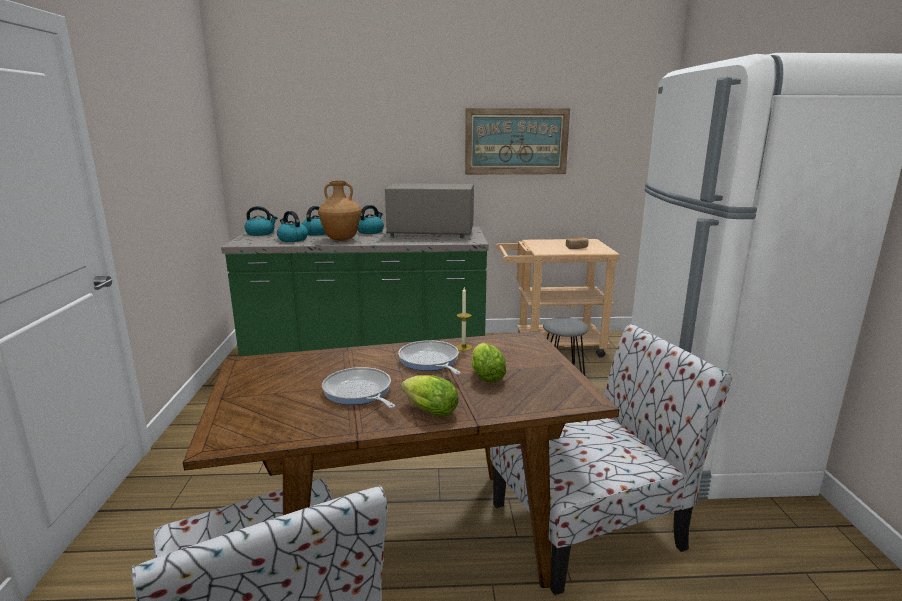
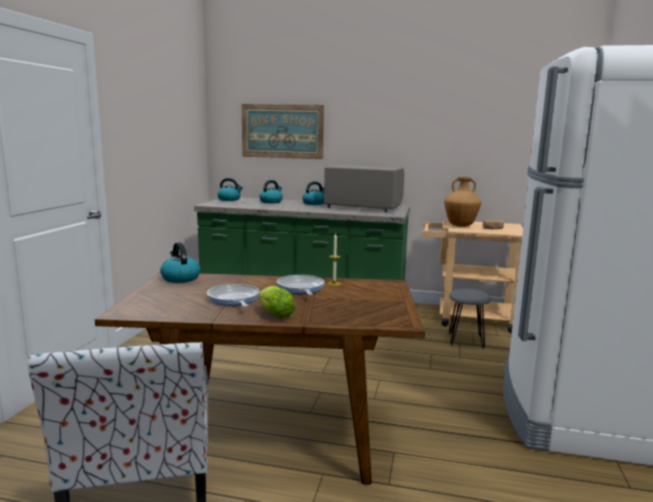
camera: 15 degrees right, 5 degrees down
kettle [277,211,308,242] -> kettle moved to [160,242,200,283]
brown vase [318,181,361,241] -> brown vase moved to [444,177,481,227]
picture [465,108,570,175] -> picture moved to [242,104,324,159]
lettuce [471,343,506,382] -> none
chair [490,324,732,595] -> none

